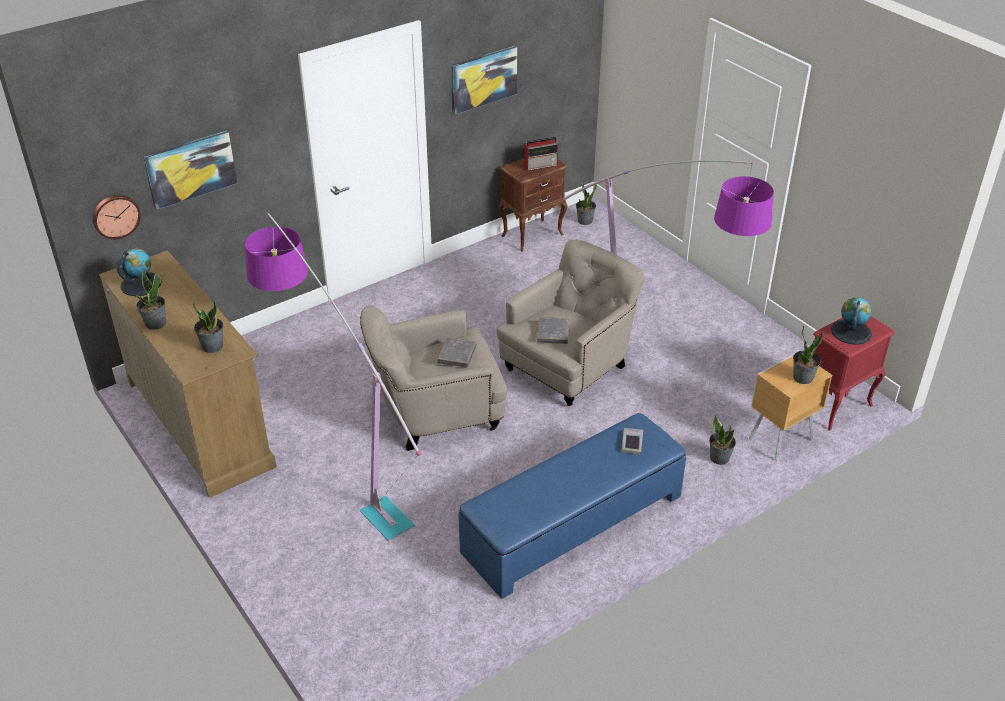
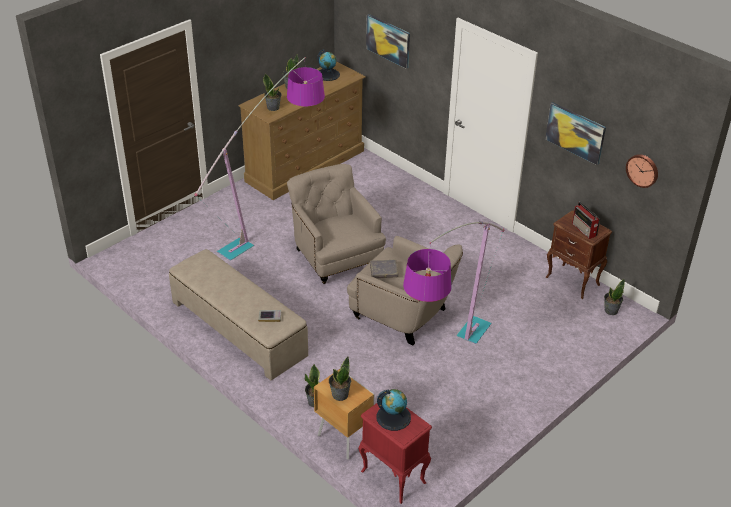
camera: 80 degrees right, 0 degrees up
wall clock [93,195,141,239] -> wall clock moved to [626,154,658,188]
grey book [437,337,477,367] -> none
blue bench [459,413,686,599] -> beige bench [169,249,308,381]

